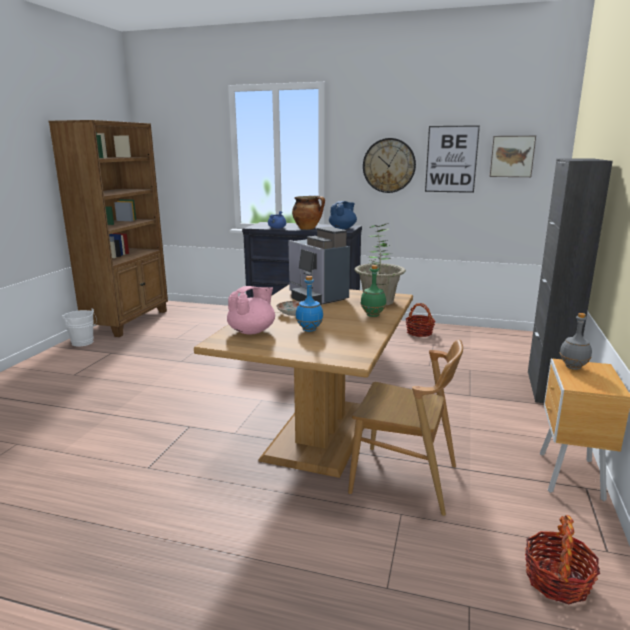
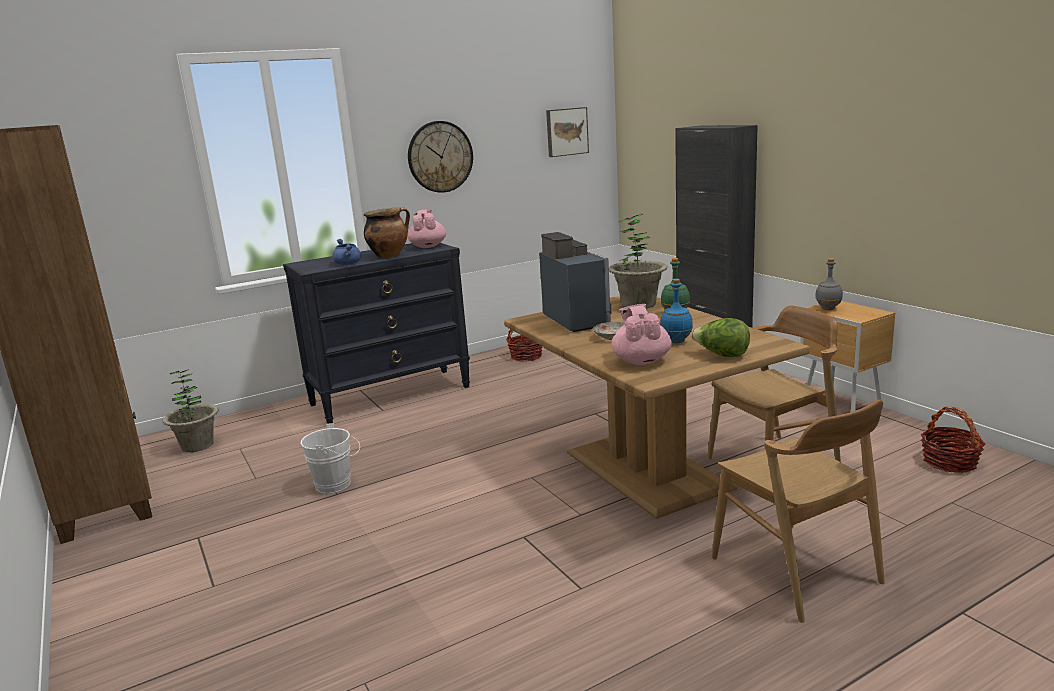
camera: 45 degrees left, 0 degrees up
white bucket [62,309,97,347] -> white bucket moved to [300,423,360,493]
coffee machine [289,227,350,305] -> coffee machine turned 120 degrees counterclockwise [539,232,611,332]
blue teapot [329,201,357,229] -> pink teapot [408,210,446,248]
picture [425,125,480,193] -> none
none -> potted plant [162,369,219,452]
none -> lettuce [691,318,750,357]
none -> brown chair [712,400,885,623]

